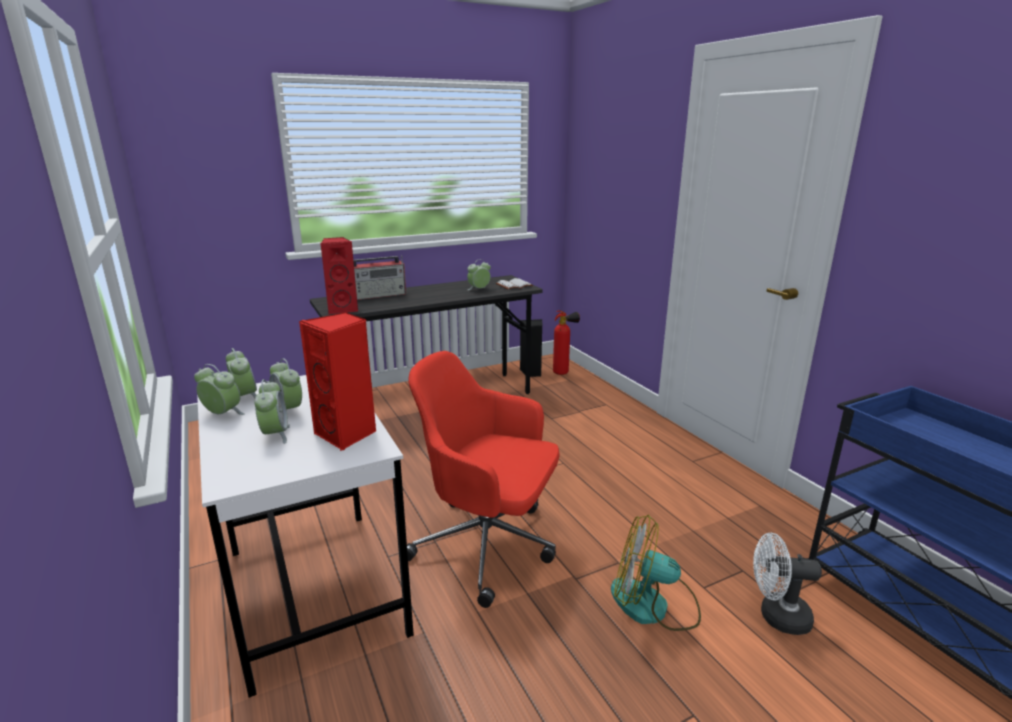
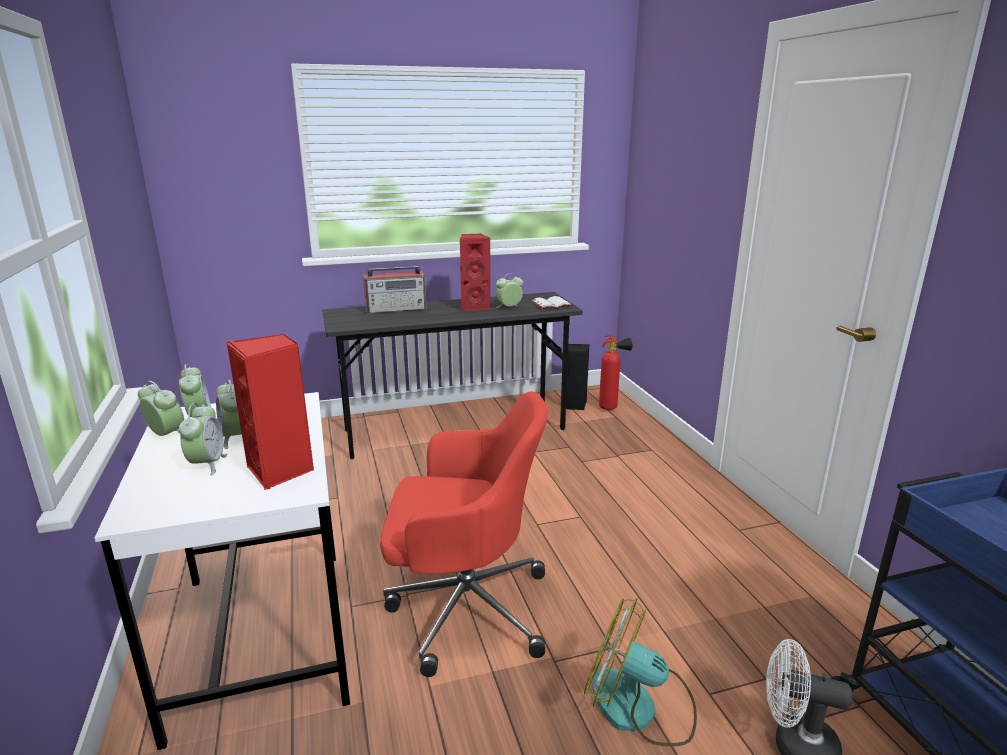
camera: 10 degrees right, 0 degrees up
red speaker [320,237,359,314] -> red speaker moved to [460,234,491,311]
red office chair [407,351,560,608] -> red office chair turned 150 degrees clockwise [380,391,548,677]

